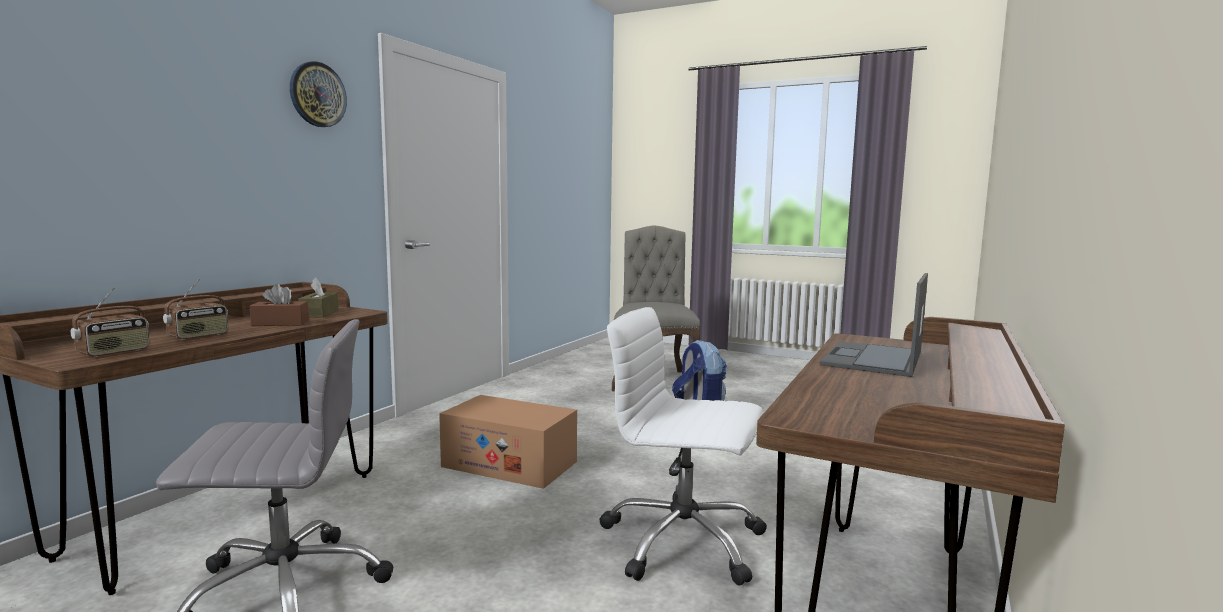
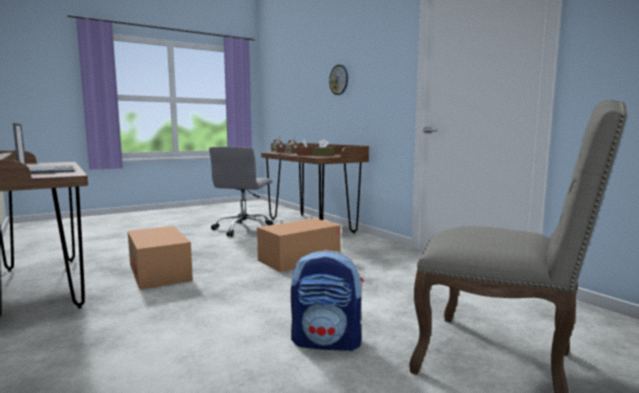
camera: 120 degrees right, 0 degrees up
wall clock [290,61,347,127] -> wall clock moved to [329,64,348,95]
white office chair [599,307,767,585] -> cardboard box [128,226,193,290]

